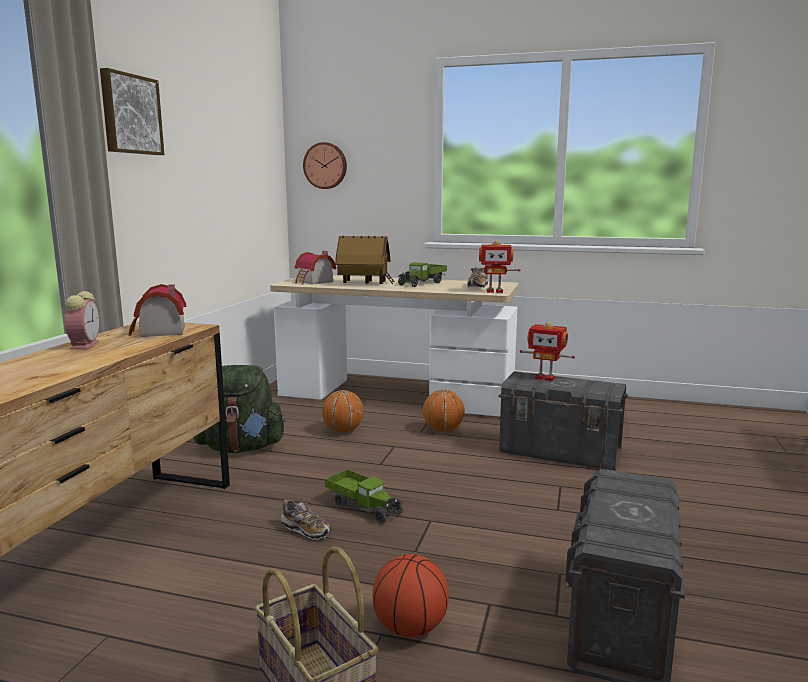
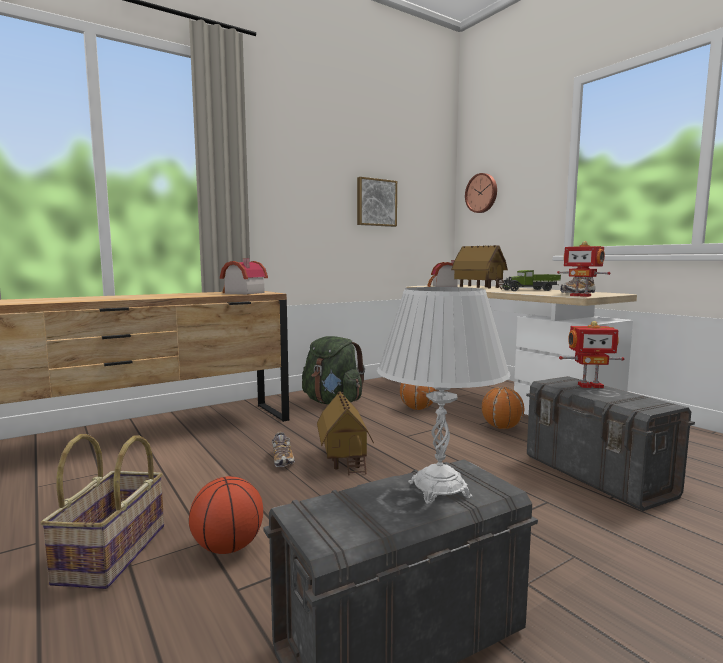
camera: 40 degrees right, 5 degrees down
alarm clock [64,291,99,350] -> none
picture [100,68,164,155] -> picture moved to [357,177,397,227]
toy truck [325,469,403,524] -> toy house [317,391,374,476]
toy robot [520,322,575,381] -> toy robot turned 60 degrees counterclockwise [559,321,624,388]
none -> white table lamp [377,287,511,504]

